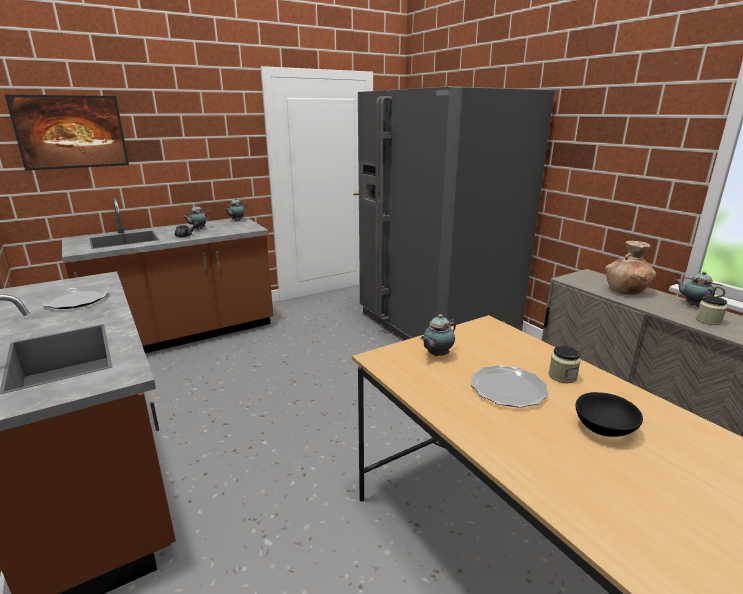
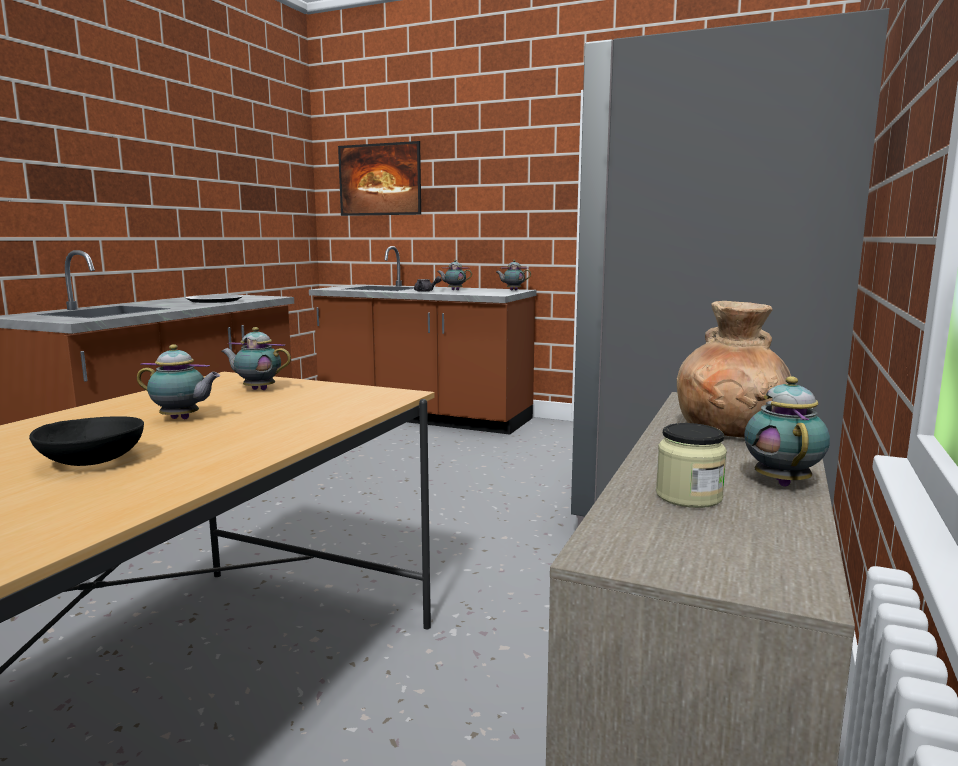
camera: 55 degrees right, 10 degrees down
plate [471,365,549,408] -> teapot [137,344,220,419]
jar [548,346,581,383] -> none

